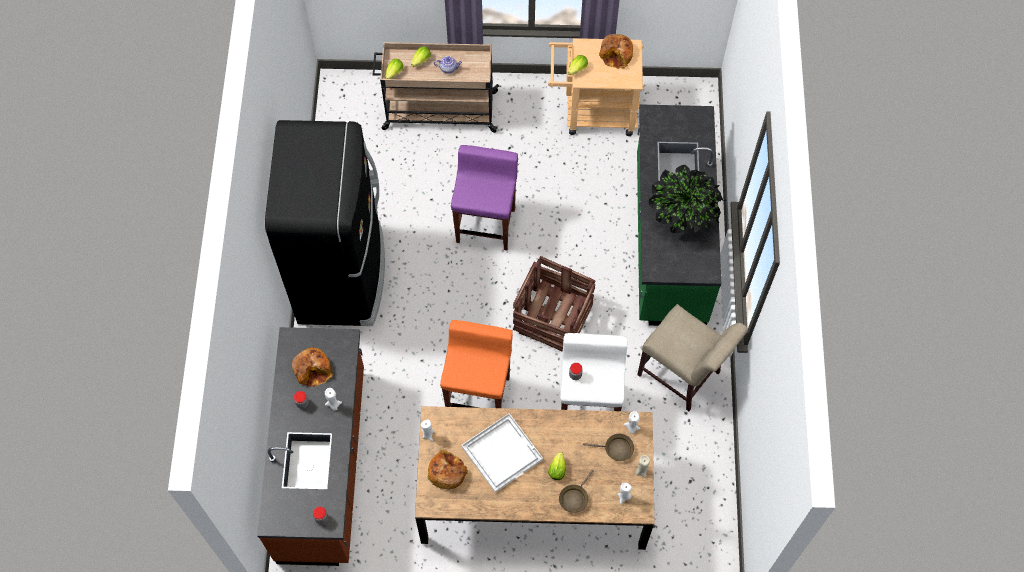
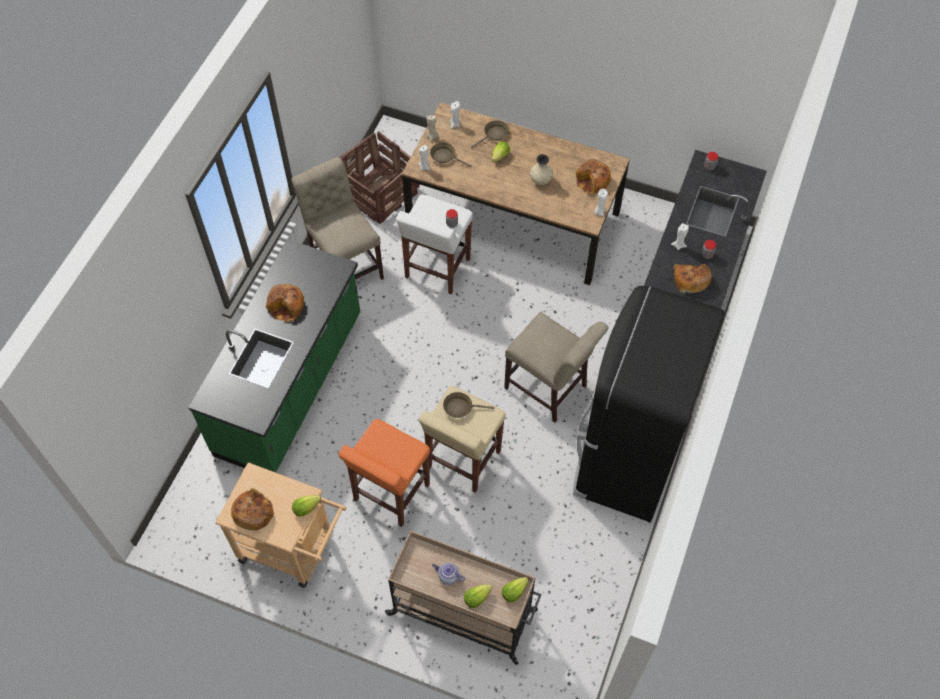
camera: 160 degrees left, 5 degrees down
orange stool [440,320,513,408] -> orange stool moved to [338,419,430,527]
purple stool [451,145,518,250] -> beige stool [419,386,506,493]
white tray [461,413,543,493] -> beige vase [530,154,553,185]
crate [513,256,596,352] -> crate moved to [340,132,419,224]
potted plant [649,165,726,233] -> bread [266,284,304,322]
none -> brown frying pan [443,392,494,418]
none -> beige chair [504,312,608,423]

